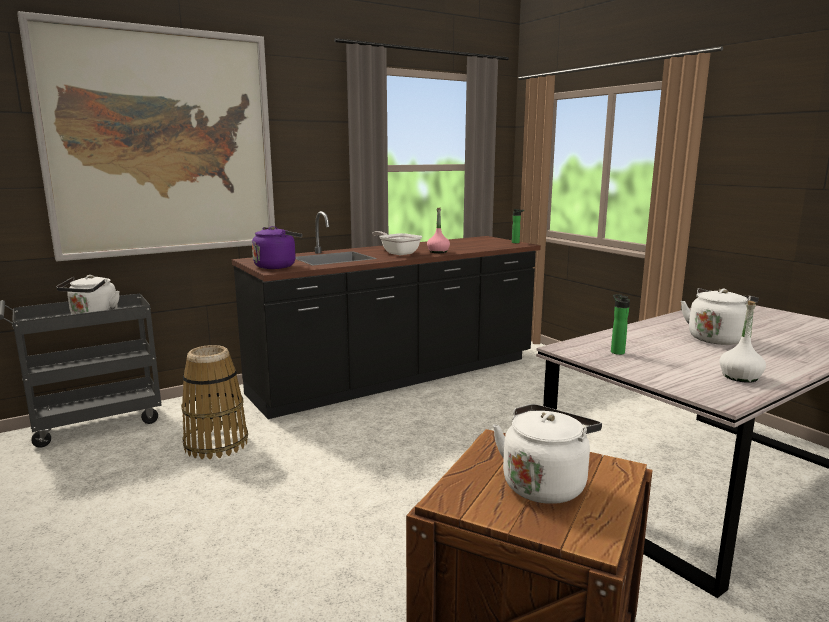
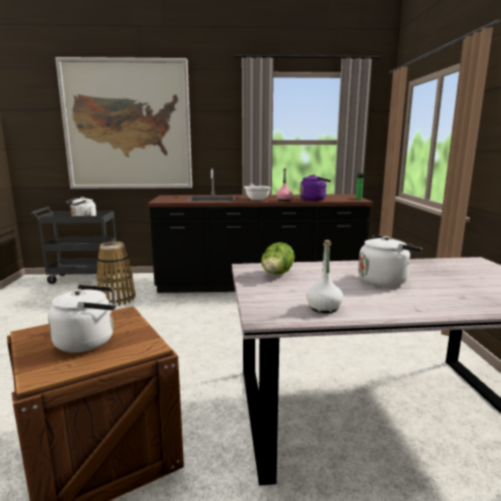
camera: 30 degrees right, 0 degrees up
purple kettle [252,226,303,269] -> purple kettle moved to [300,174,331,201]
bottle [611,294,630,355] -> lettuce [261,242,295,274]

